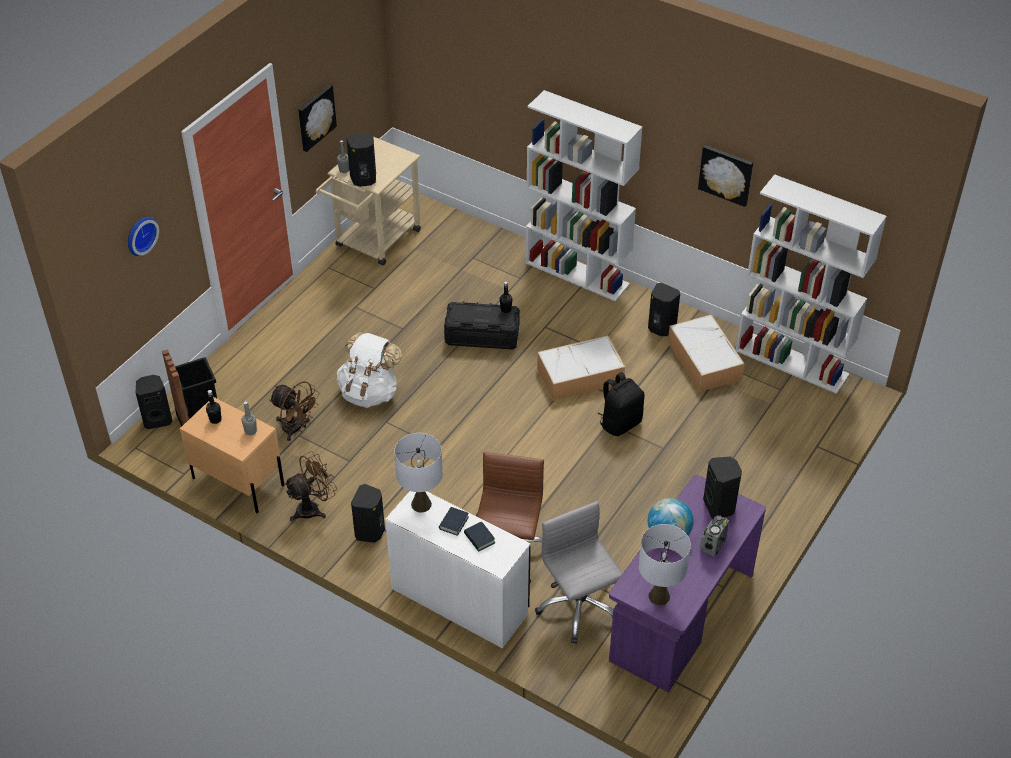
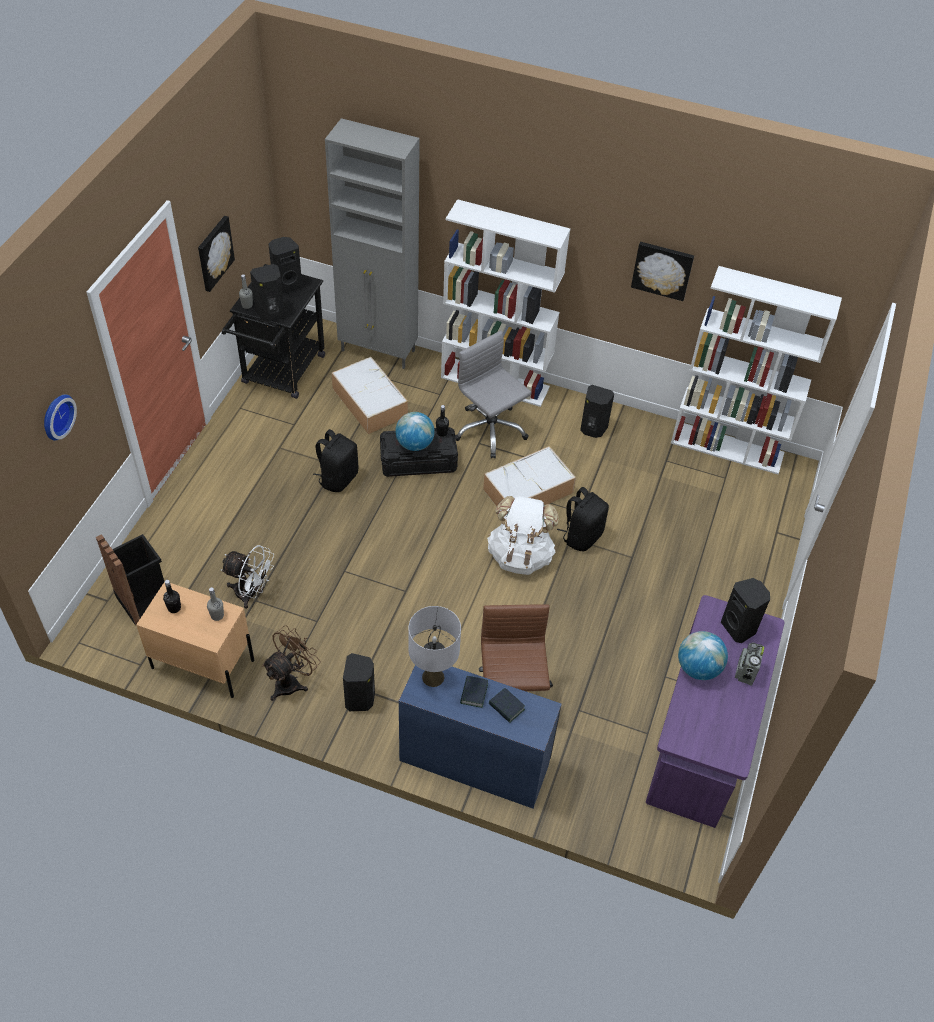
camera: 15 degrees left, 5 degrees up
black speaker [136,375,173,429] -> black speaker moved to [268,237,302,294]
brown fan [269,381,320,441] -> white fan [221,545,274,609]
beige cart [316,137,421,266] -> black cart [222,264,325,399]
white backpack [337,332,402,408] -> white backpack moved to [487,496,558,575]
white desk [385,491,531,648] -> blue desk [399,665,562,809]
grey office chair [535,501,623,644] -> grey office chair moved to [455,330,532,458]
grey table lamp [639,524,691,605] -> none
storage box [668,315,745,392] -> storage box moved to [332,357,408,434]
none -> black backpack [313,429,358,492]
none -> grey cabinet [325,118,420,369]
none -> globe [395,412,435,451]

